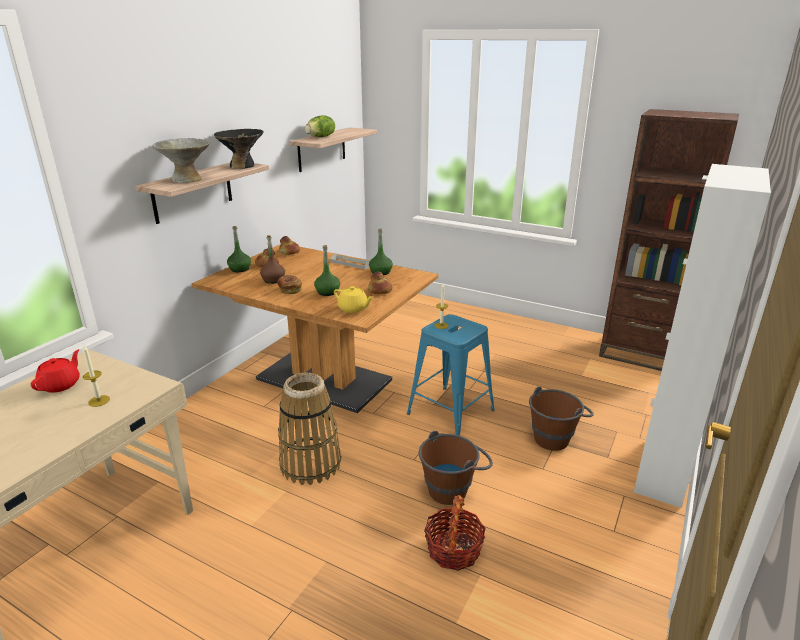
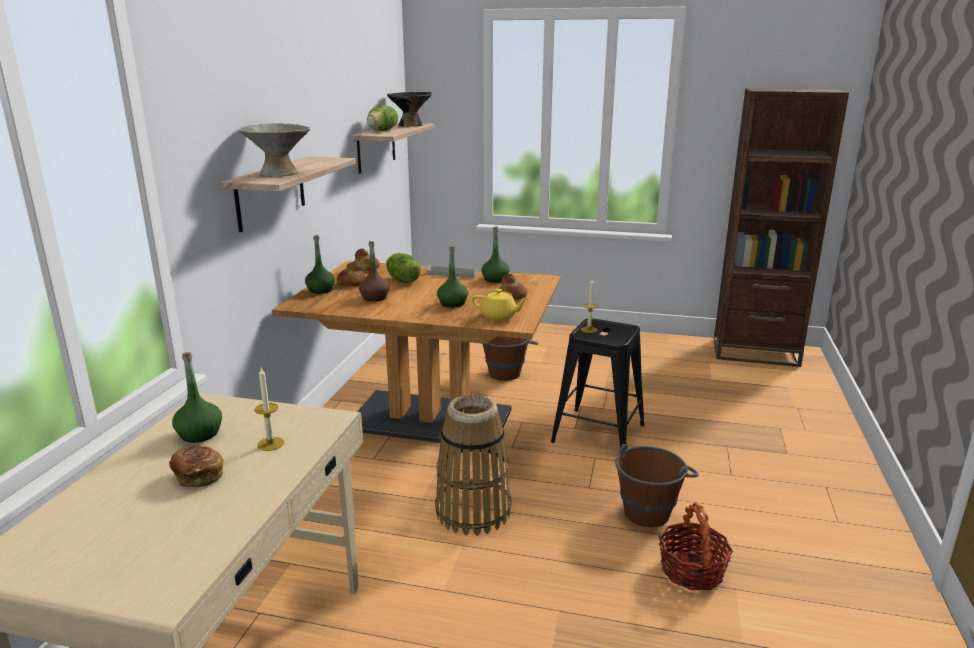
camera: 15 degrees left, 5 degrees down
red teapot [31,349,80,393] -> green bottle [172,352,222,443]
black bowl [214,129,264,169] -> black bowl moved to [387,92,432,127]
bread [277,275,302,294] -> bread moved to [169,446,224,487]
blue stool [407,314,495,436] -> black stool [551,318,644,448]
brown bucket [529,386,594,451] -> brown bucket moved to [483,336,539,381]
white cabinet [634,164,771,508] -> none
none -> lettuce [386,253,421,283]

